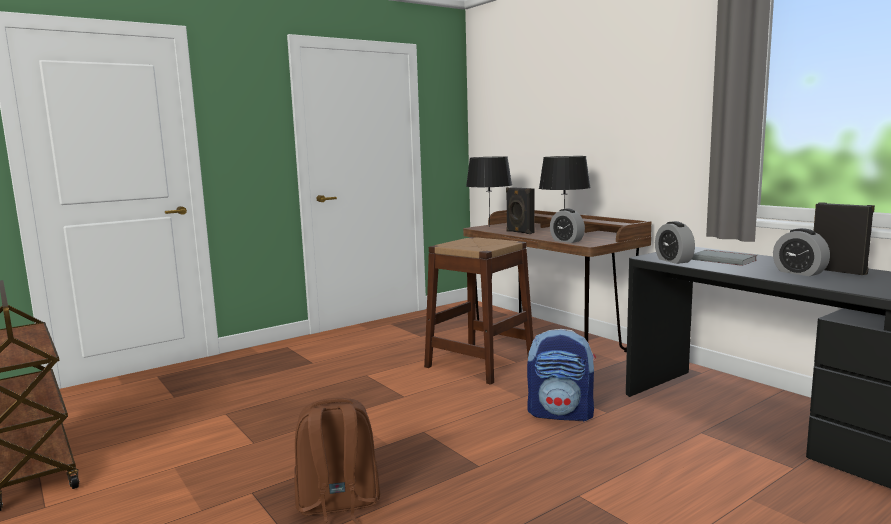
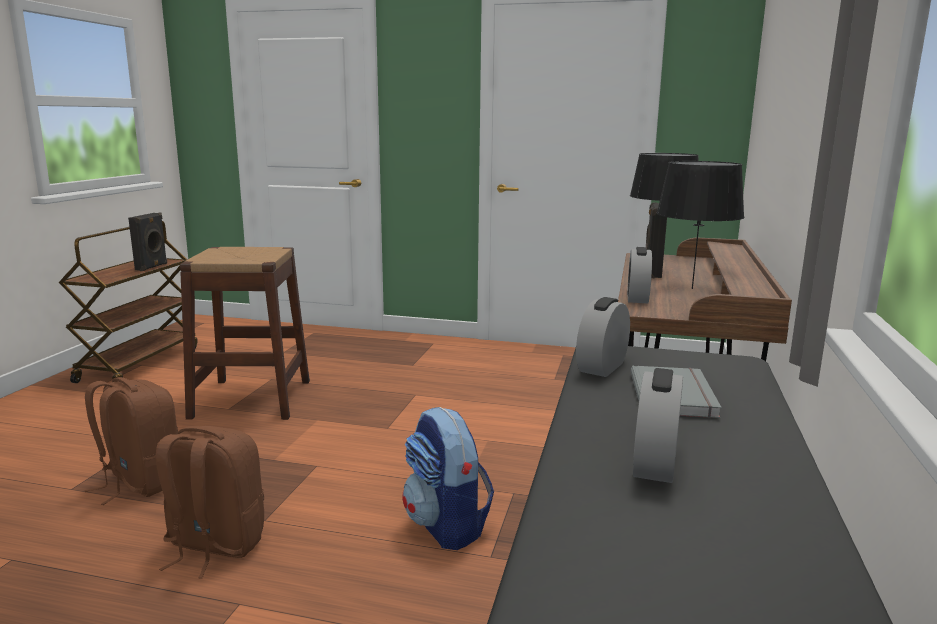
camera: 50 degrees right, 5 degrees up
brown stool [424,237,534,385] -> brown stool moved to [180,247,310,420]
black speaker [814,202,875,275] -> black speaker moved to [128,213,167,271]
none -> brown backpack [156,426,264,579]

